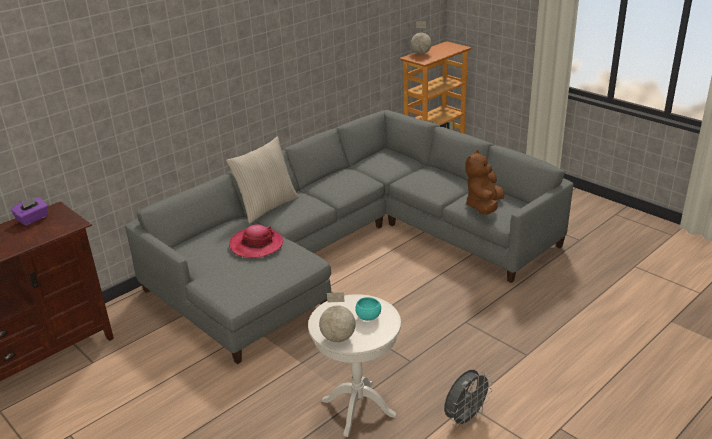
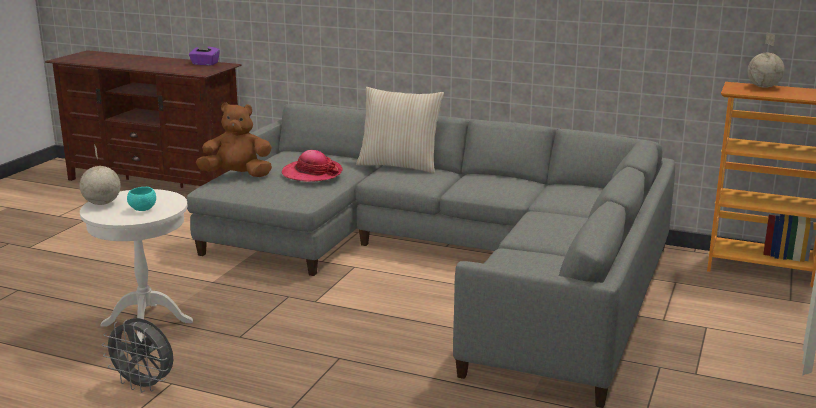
camera: 65 degrees right, 10 degrees down
brown plush toy [466,150,504,215] -> brown plush toy moved to [196,102,272,177]

